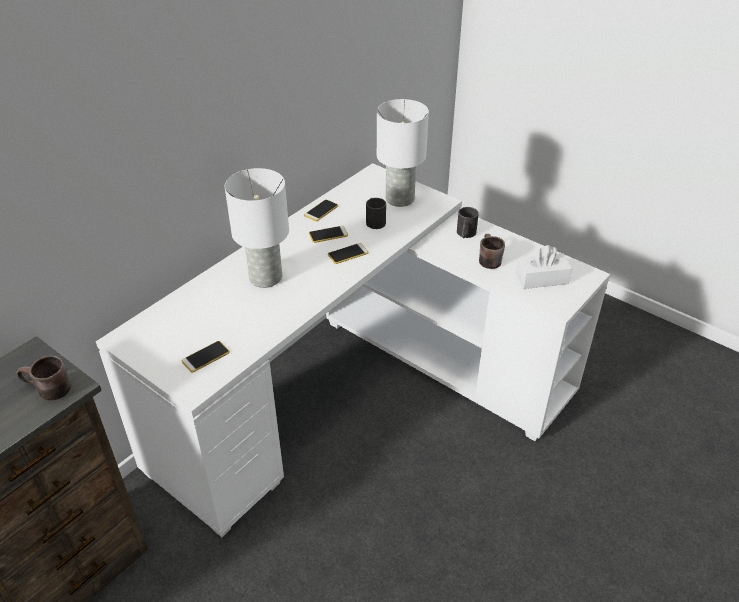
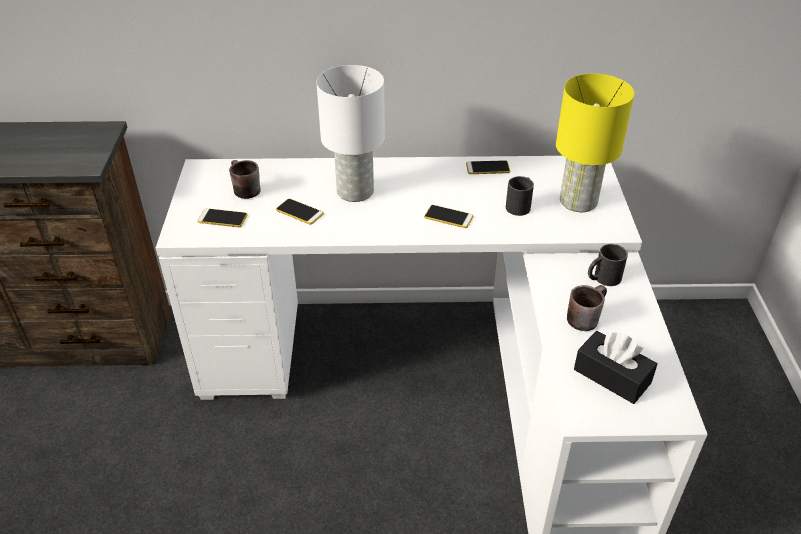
camera: 50 degrees right, 0 degrees up
brown mug [17,355,71,401] -> brown mug moved to [229,160,261,199]
phone [309,226,348,243] -> phone moved to [276,199,324,225]
white table lamp [377,99,429,207] -> yellow table lamp [556,74,634,212]
white tissue box [516,245,572,289] -> black tissue box [574,331,658,404]

